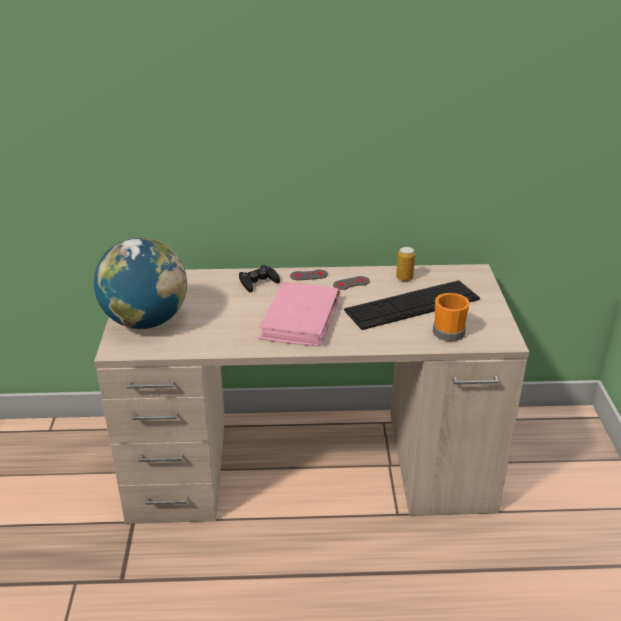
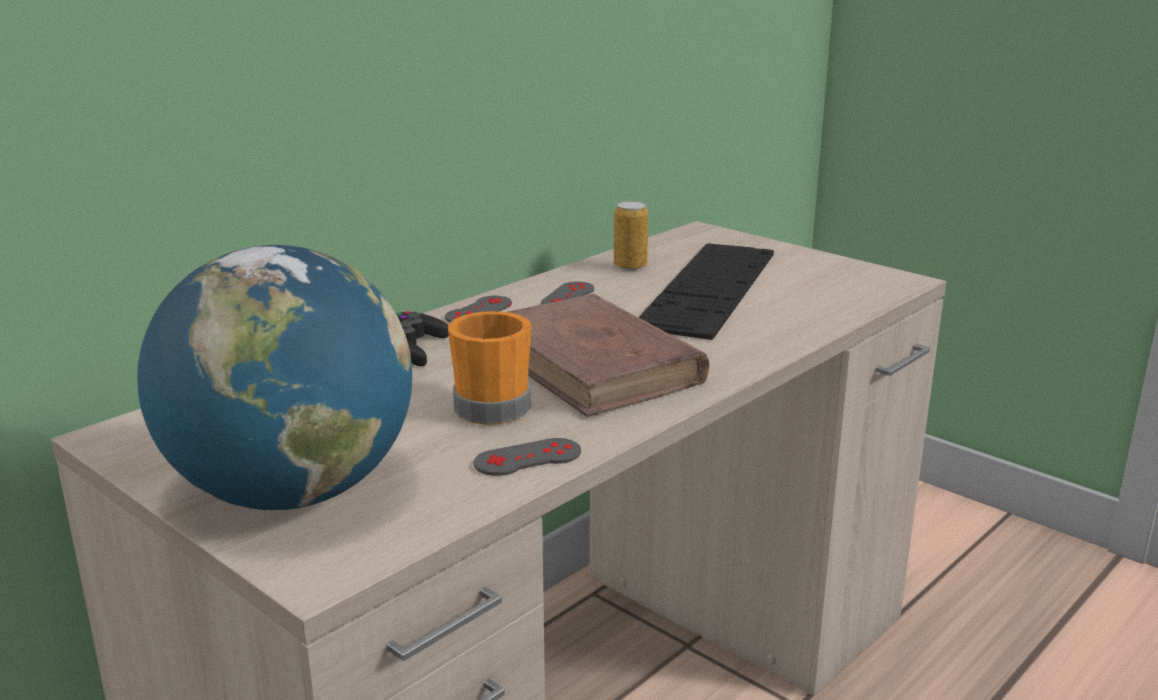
camera: 45 degrees left, 10 degrees down
pink book [258,282,340,347] -> brown book [508,294,709,417]
orange mug [433,293,470,342] -> orange mug moved to [448,311,531,425]
none -> grey game controller [474,438,581,476]

